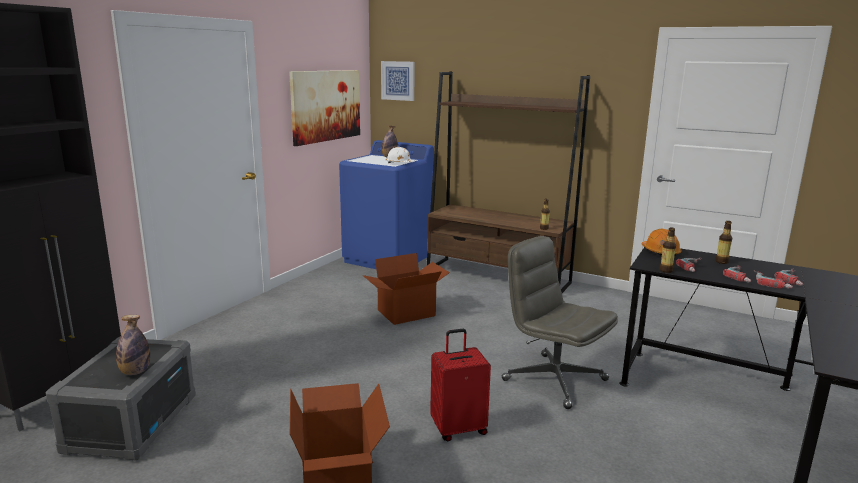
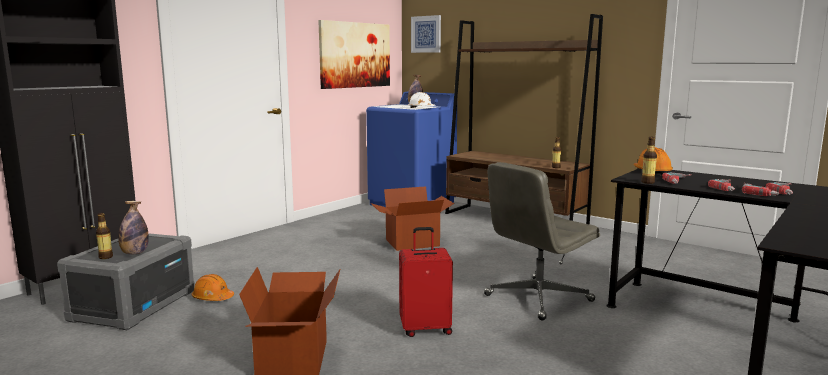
camera: 10 degrees right, 5 degrees down
grey office chair [502,236,618,409] -> grey office chair turned 90 degrees counterclockwise [484,162,600,320]
bottle [715,221,732,264] -> bottle moved to [96,213,113,259]
none -> orange hard hat [192,274,234,301]

